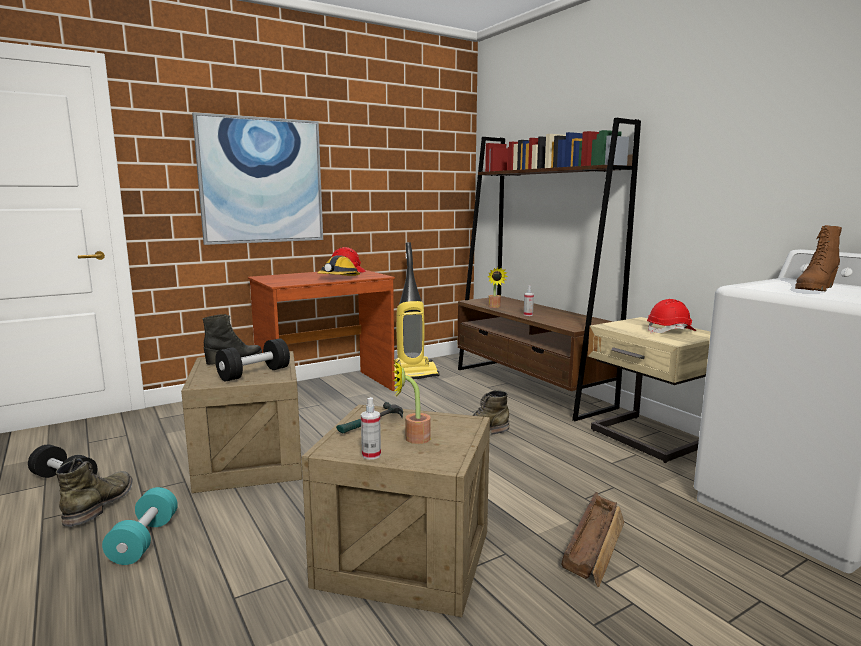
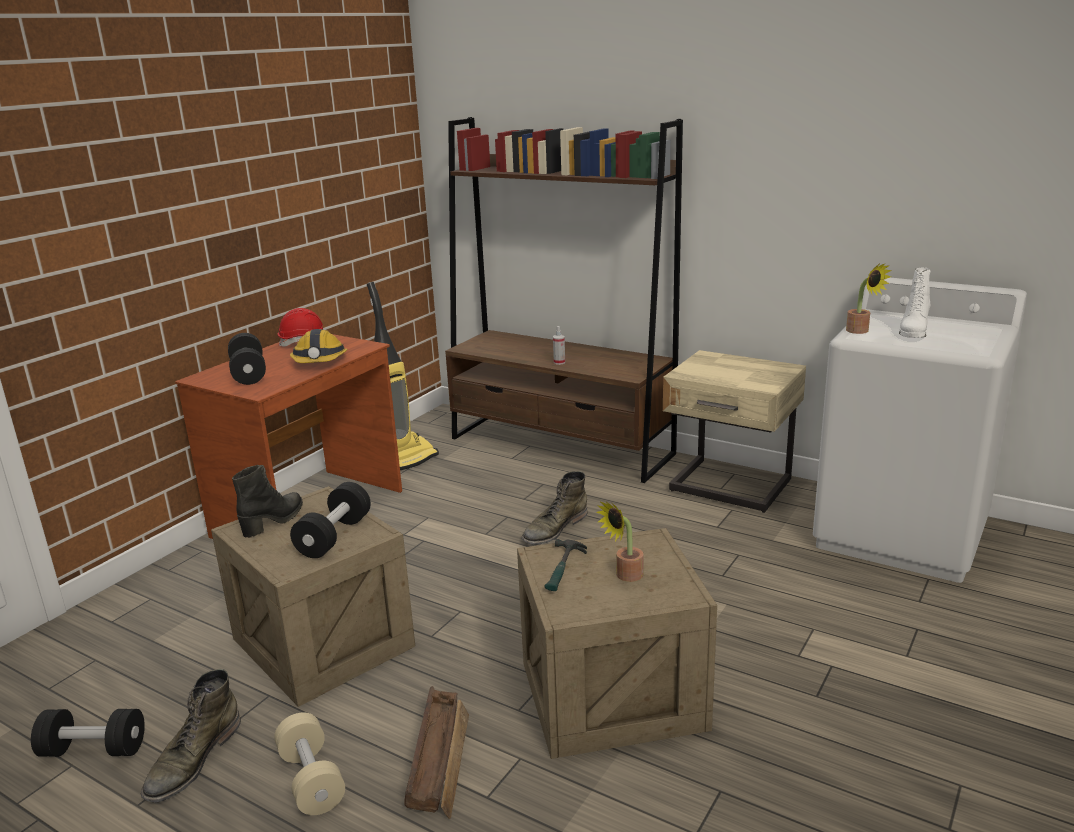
camera: 25 degrees left, 10 degrees up
green boot [56,458,133,527] -> green boot turned 135 degrees counterclockwise [141,669,241,803]
turquoise dumbbell [102,487,178,565] -> beige dumbbell [274,712,345,815]
picture [192,112,323,245] -> none
spray bottle [361,397,381,460] -> none
potted plant [488,267,508,308] -> potted plant moved to [846,263,892,334]
crate [561,492,624,587] -> crate moved to [405,686,469,819]
red hard hat [647,299,696,334] -> none
brown boot [795,225,842,291] -> white boot [899,267,930,338]
none -> black dumbbell [228,333,266,385]

